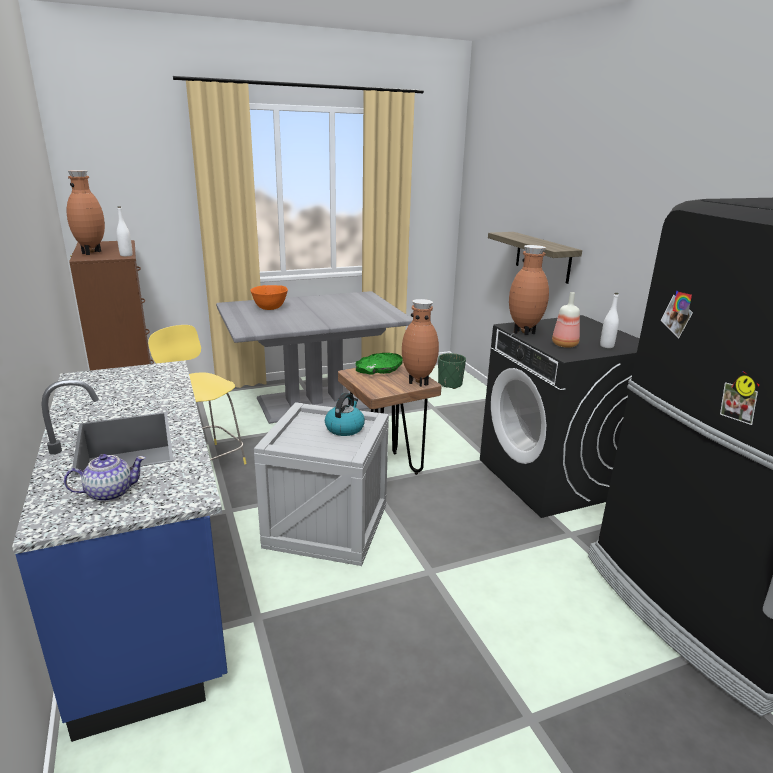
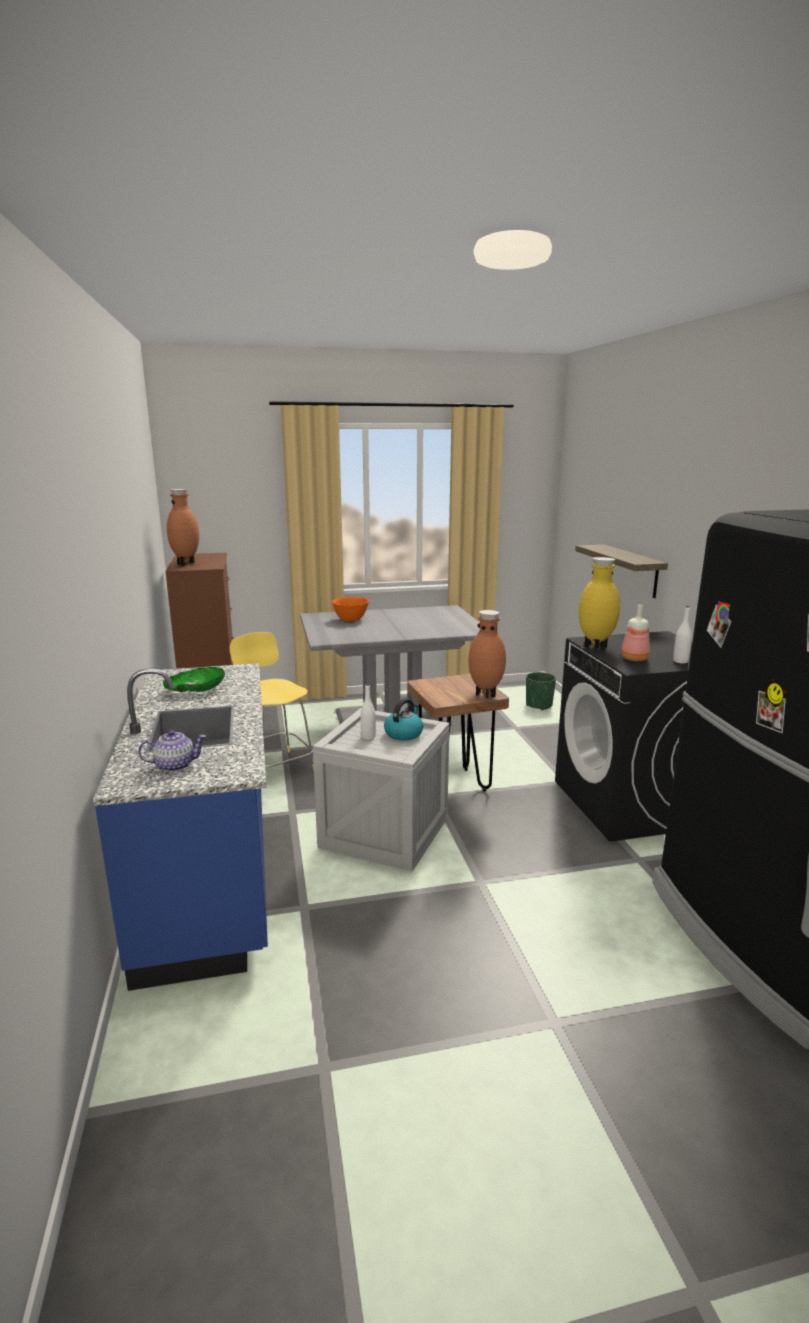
camera: 10 degrees right, 5 degrees down
white bottle [117,206,133,256] -> white bottle moved to [361,683,376,740]
green bowl [356,353,403,375] -> green bowl moved to [163,667,225,692]
brown vase [509,245,549,335] -> yellow vase [579,557,620,648]

